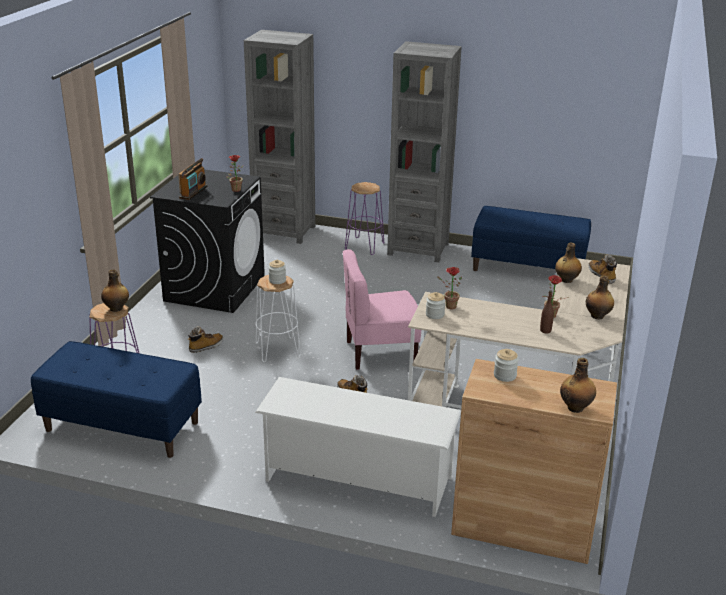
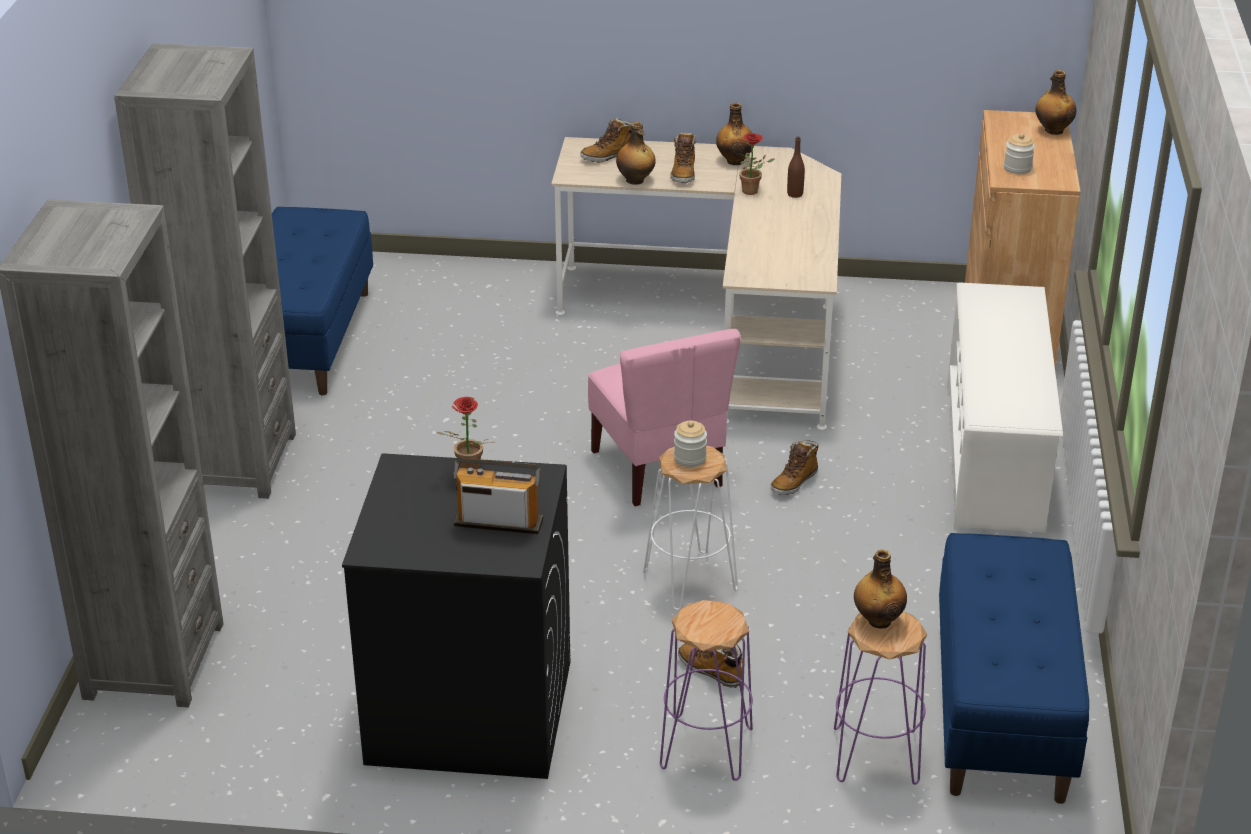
camera: 100 degrees left, 5 degrees up
purple stool [345,182,384,255] -> purple stool moved to [660,600,753,781]
jar [426,292,446,319] -> none
potted plant [437,267,462,309] -> none
none -> boot [670,132,696,183]

